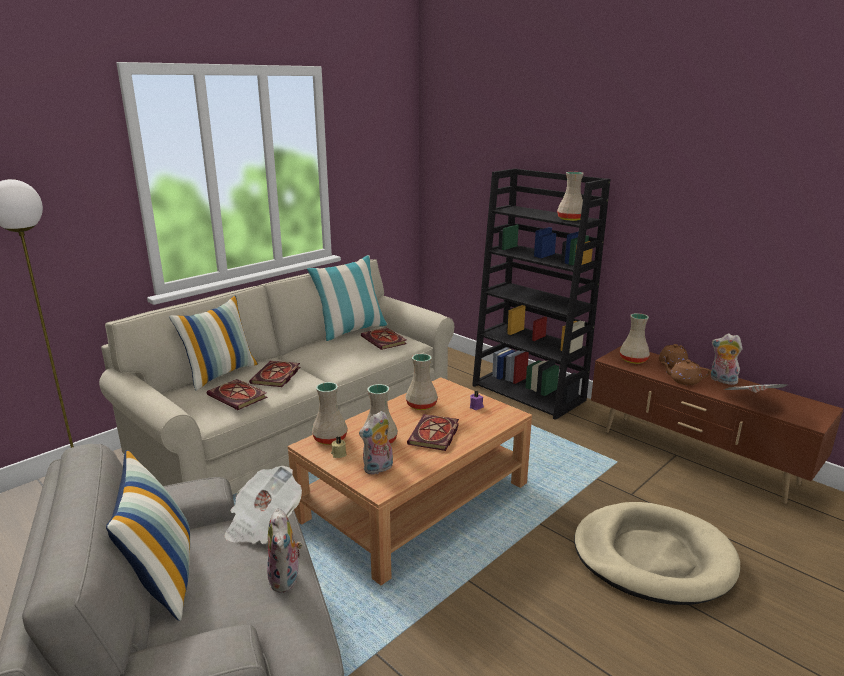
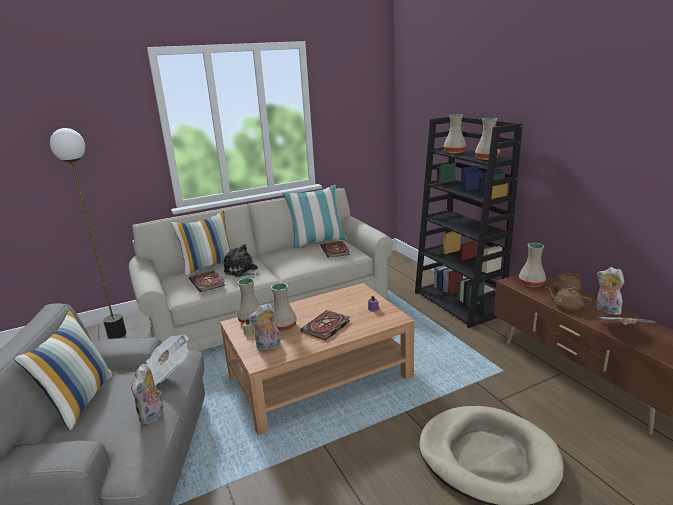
camera: 20 degrees right, 0 degrees up
book [249,361,300,387] -> plush toy [224,244,260,277]
beige vase [405,353,438,410] -> beige vase moved to [444,114,466,153]

